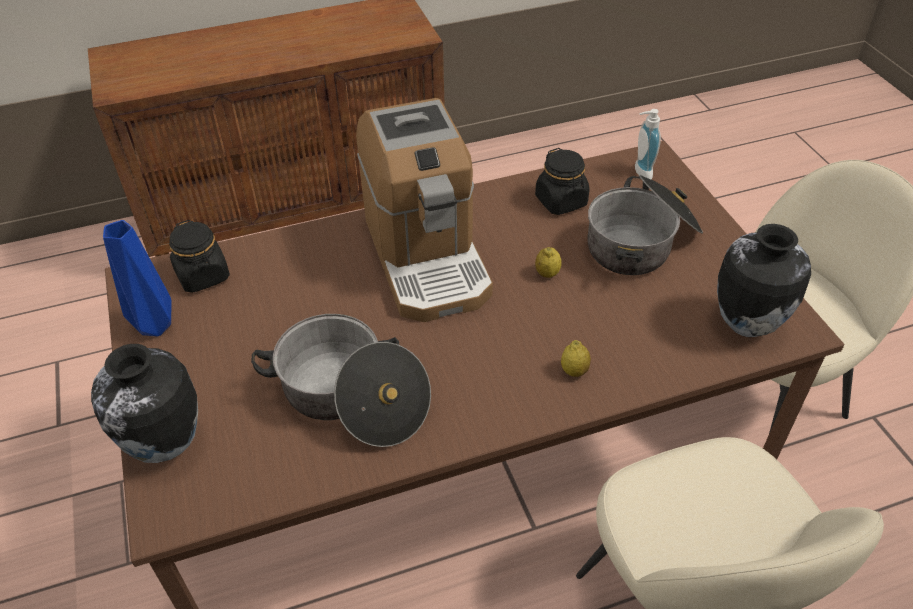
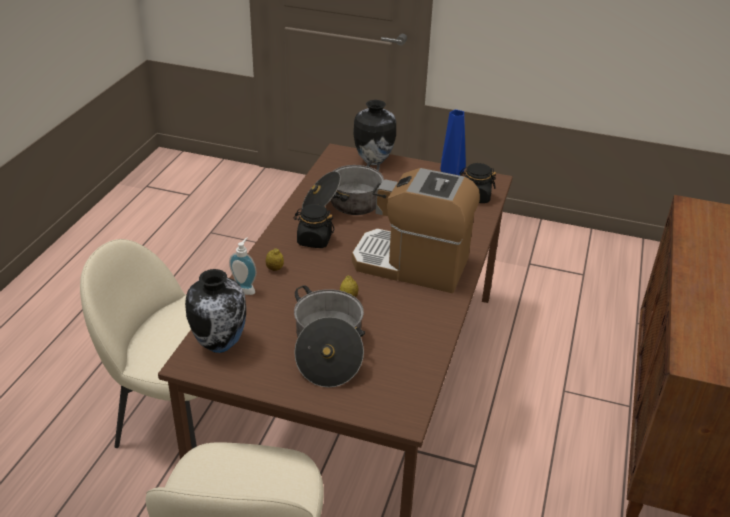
camera: 125 degrees right, 10 degrees down
black jar [535,148,590,215] -> black jar moved to [293,204,334,248]
soap dispenser [635,109,661,179] -> soap dispenser moved to [229,238,257,295]

